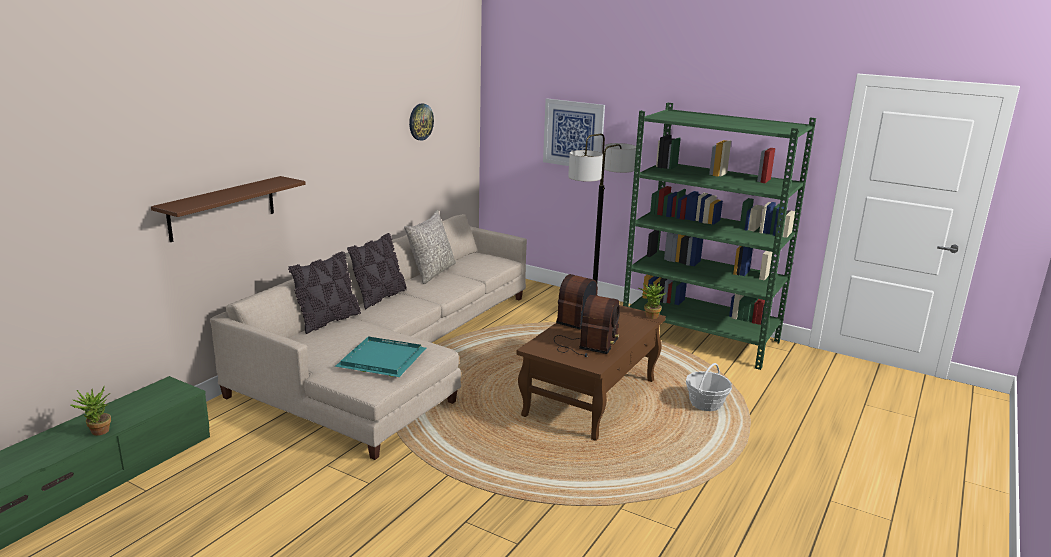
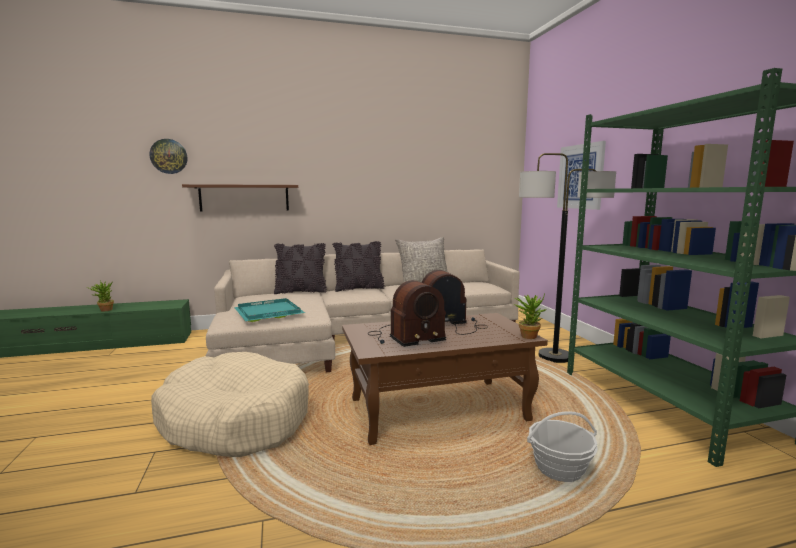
camera: 45 degrees right, 10 degrees down
wall clock [409,103,434,141] -> wall clock moved to [149,139,187,174]
none -> beige dog bed [151,352,309,457]

